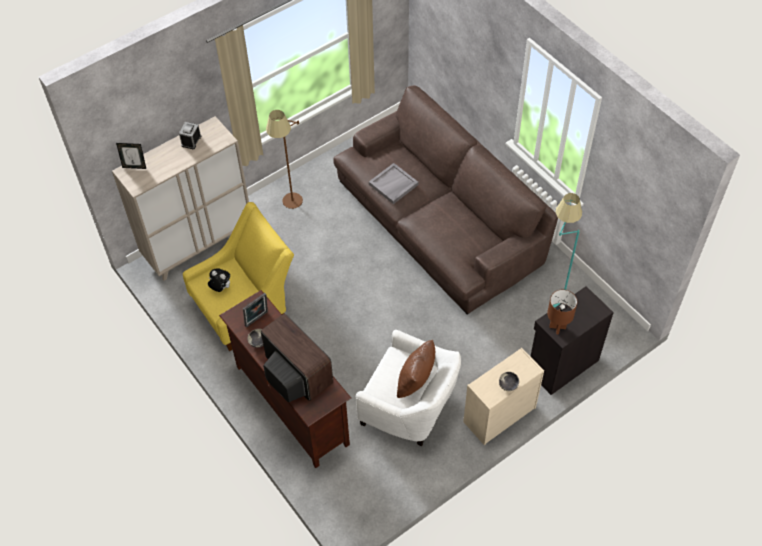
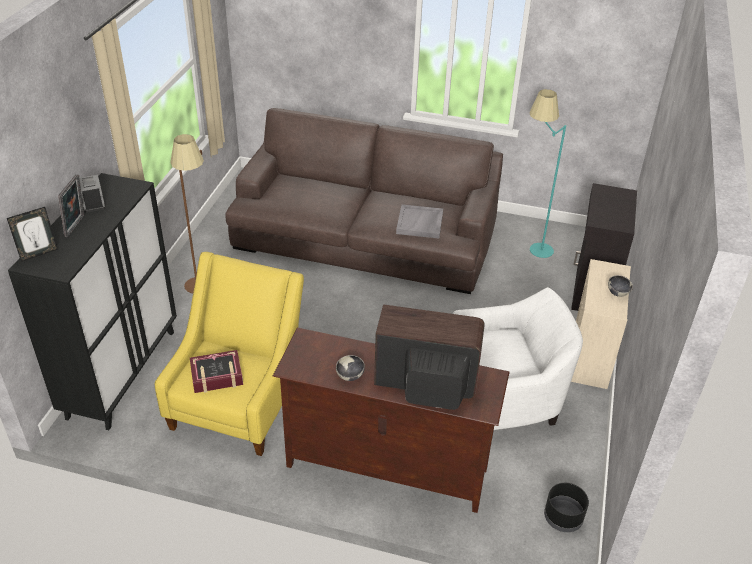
camera: 40 degrees left, 15 degrees down
beige cabinet [112,116,249,281] -> black cabinet [8,173,177,430]
plush toy [208,269,230,292] -> book [190,350,243,393]
picture frame [243,293,268,328] -> picture frame moved to [58,174,84,237]
grey tray [369,163,418,204] -> grey tray moved to [396,204,443,238]
brown pillow [397,340,435,398] -> none
brown table lamp [547,290,577,335] -> none
none -> black planter [544,483,589,532]

